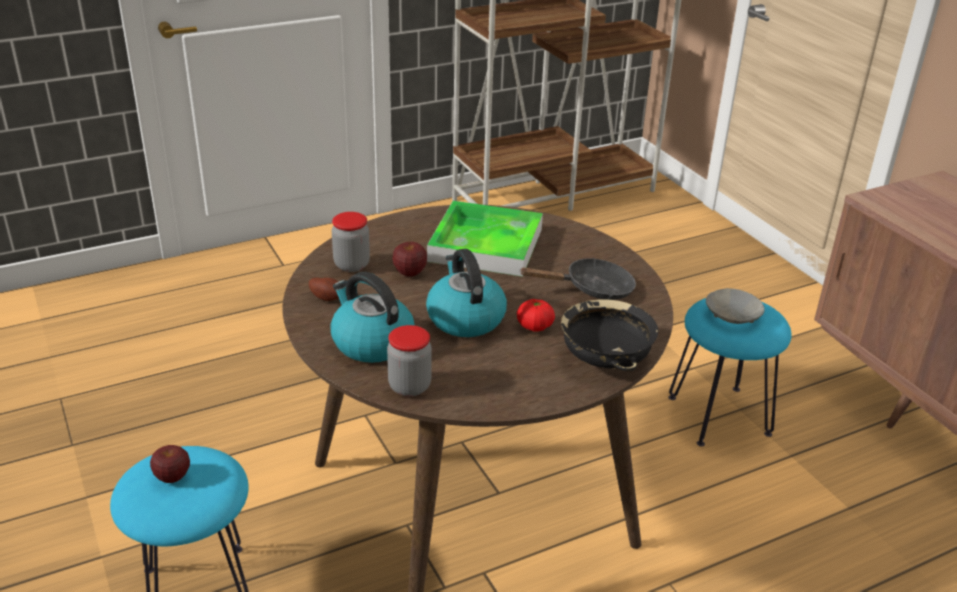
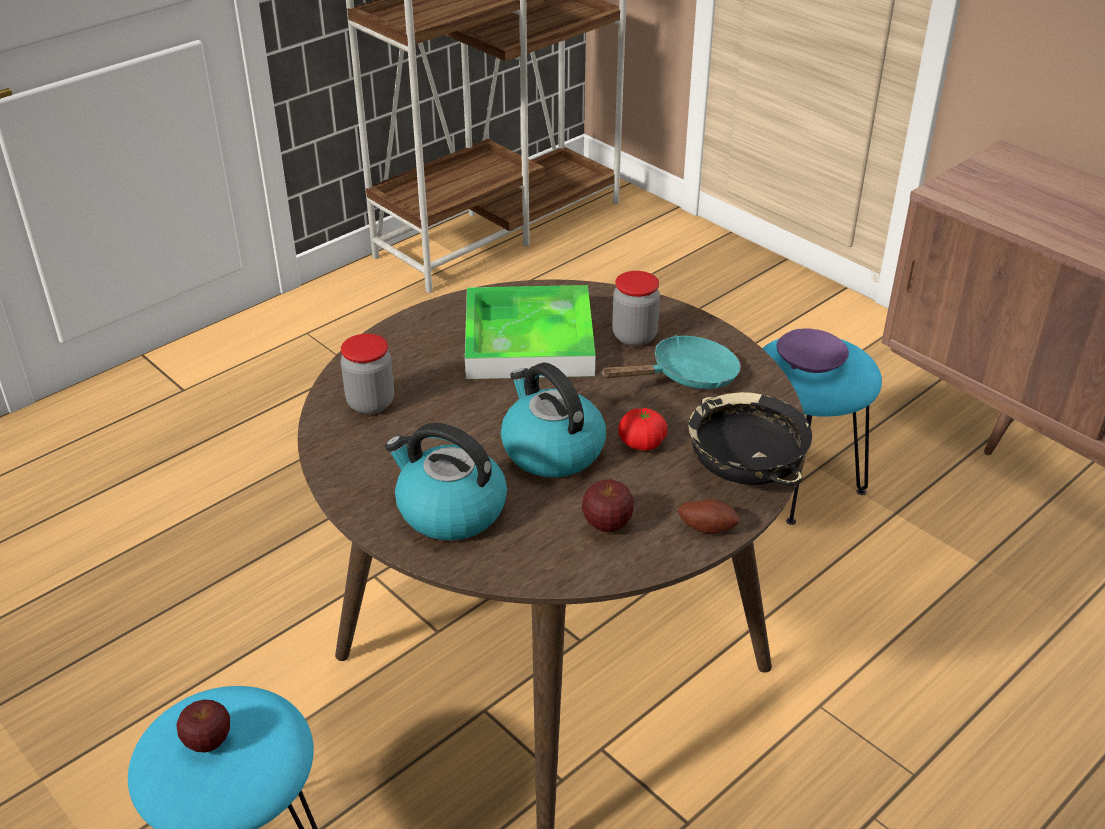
camera: 15 degrees left, 5 degrees up
potato [309,278,339,301] -> potato moved to [678,499,740,534]
jar [387,325,432,397] -> jar moved to [612,271,660,346]
apple [393,242,427,277] -> apple moved to [582,479,634,532]
black frying pan [519,258,636,300] -> turquoise frying pan [600,335,741,389]
grey bowl [706,288,765,324] -> purple bowl [776,328,849,373]

